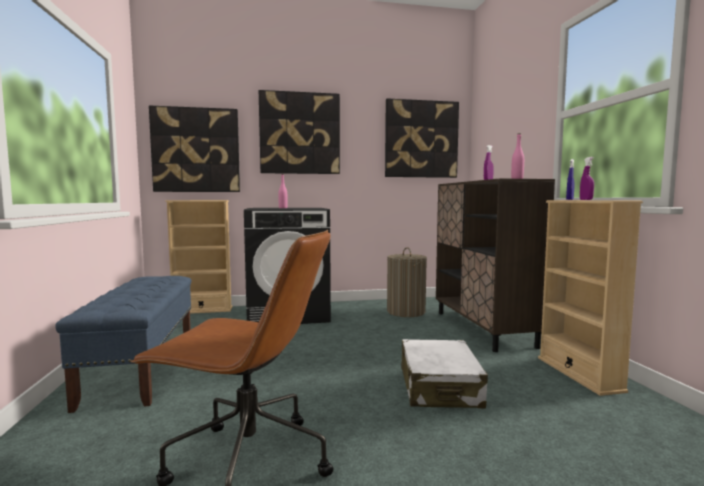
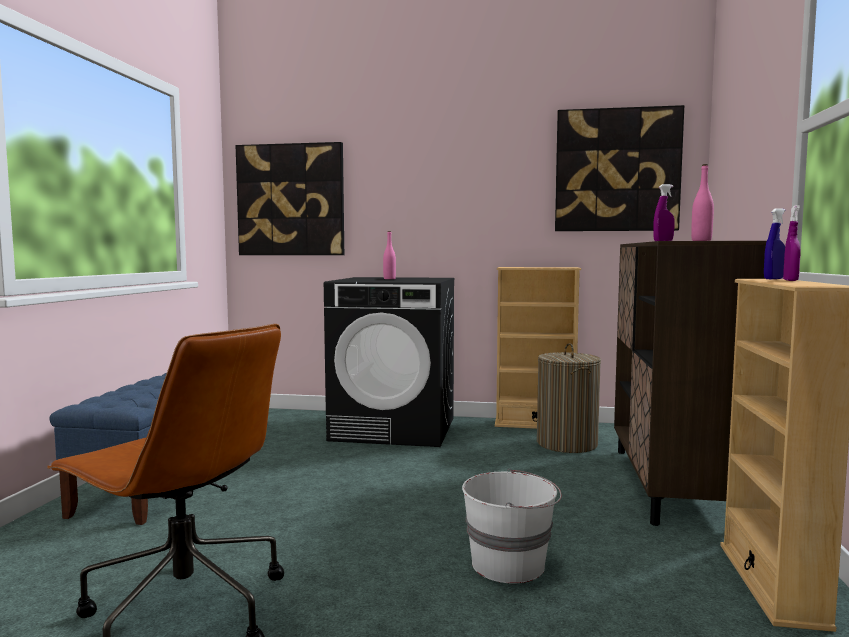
camera: 20 degrees right, 0 degrees up
beige bookcase [165,200,232,314] -> beige bookcase moved to [495,267,581,429]
picture [259,90,340,174] -> none
white suitcase [401,339,488,408] -> white bucket [462,469,562,583]

